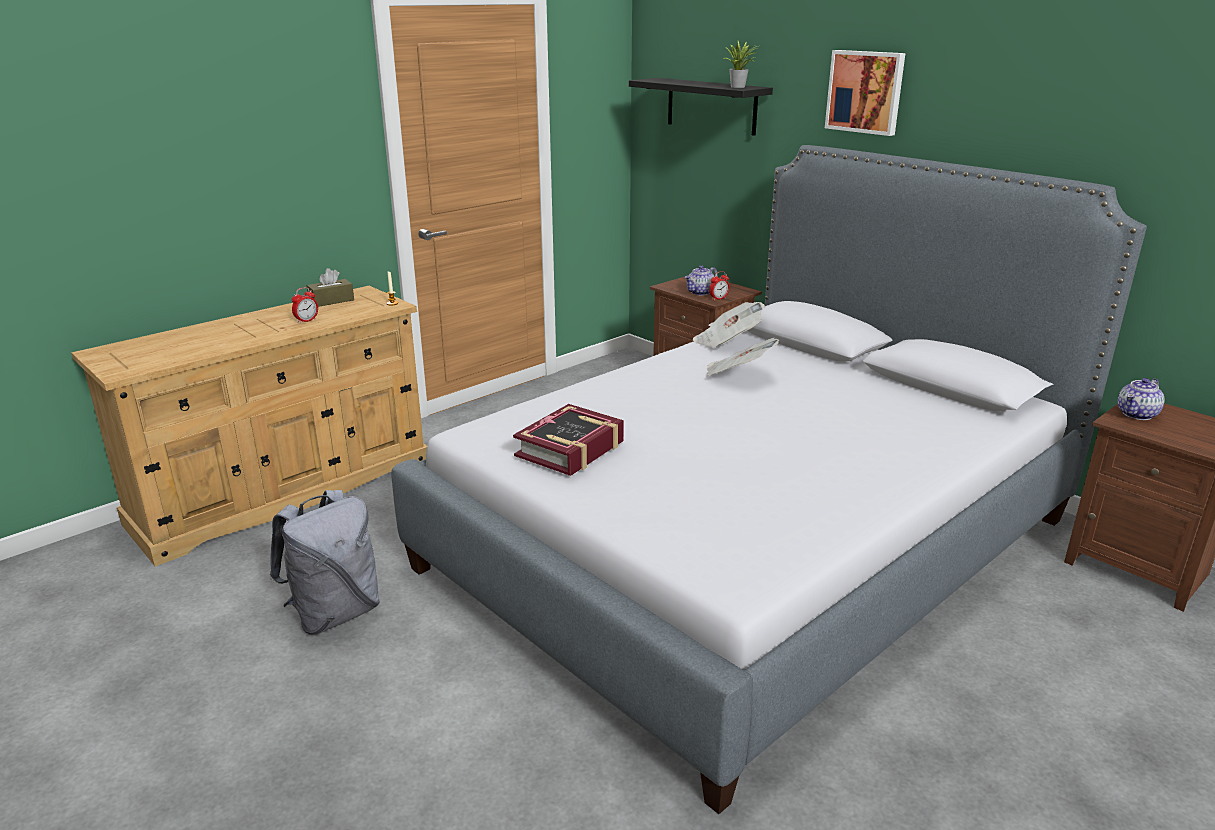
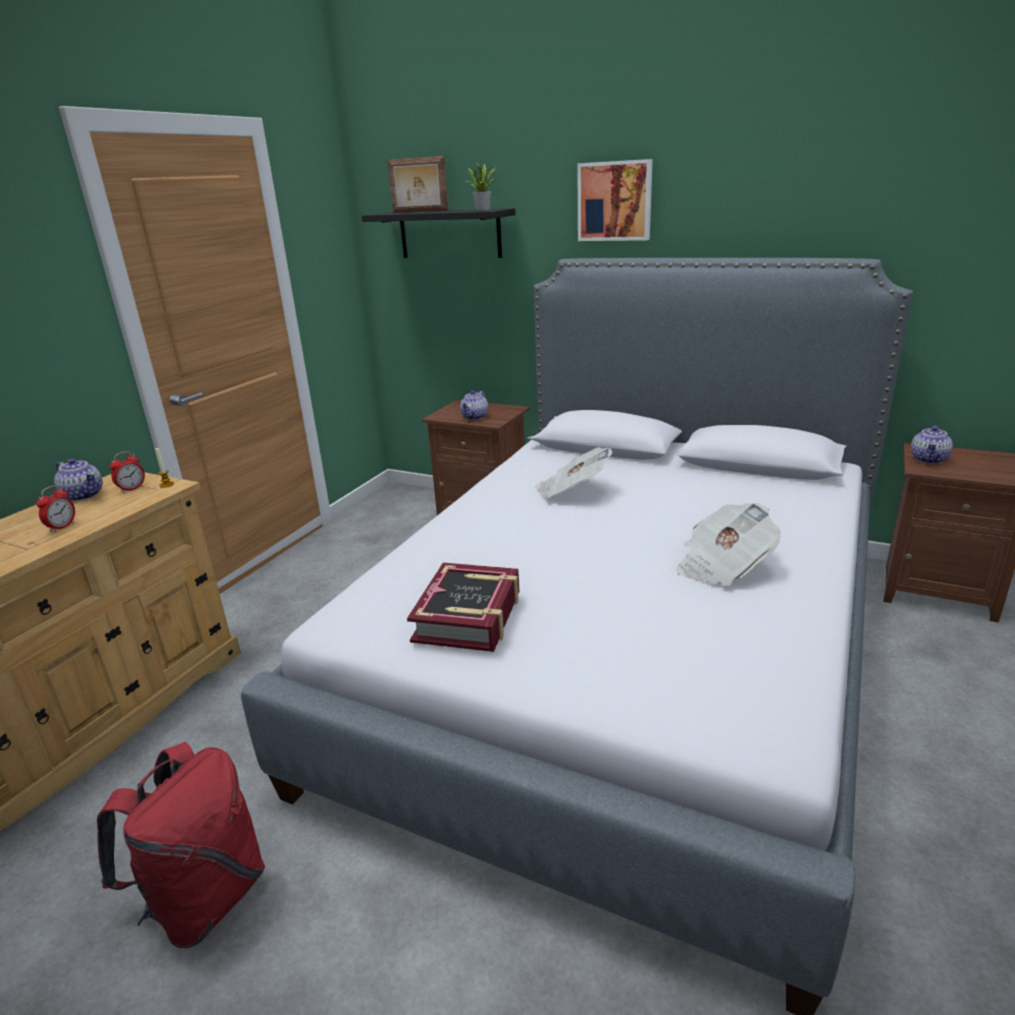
camera: 20 degrees left, 0 degrees up
grey backpack [270,490,380,635] -> red backpack [97,742,265,948]
brown tissue box [307,268,354,307] -> teapot [54,458,103,501]
newspaper [693,302,765,348] -> newspaper moved to [676,503,781,586]
alarm clock [709,271,730,300] -> alarm clock moved to [109,451,145,493]
none -> picture frame [387,156,449,213]

